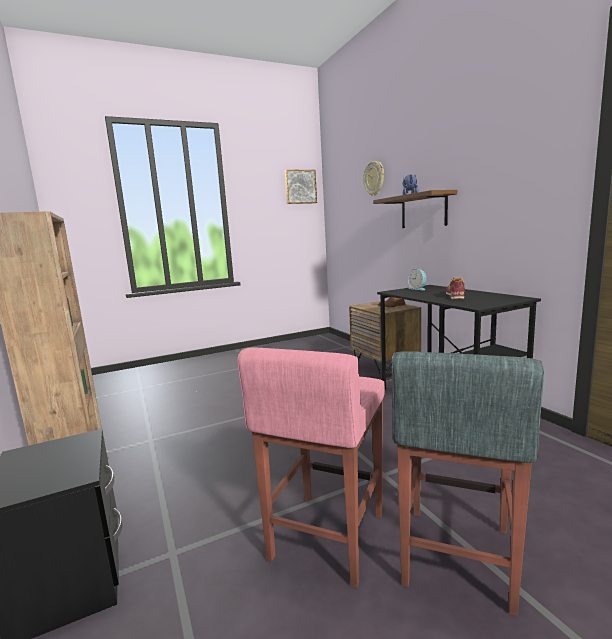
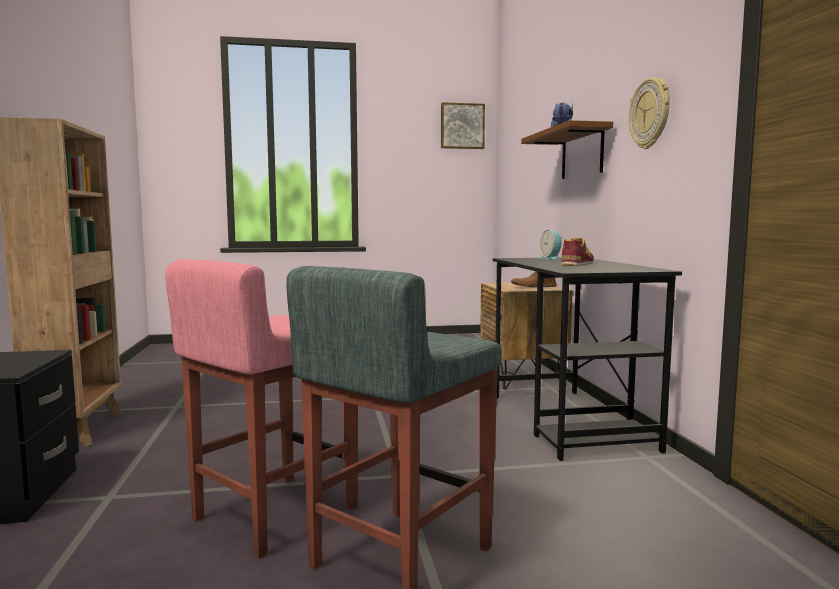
camera: 15 degrees right, 5 degrees down
wall clock [364,161,384,196] -> wall clock moved to [629,77,670,149]

